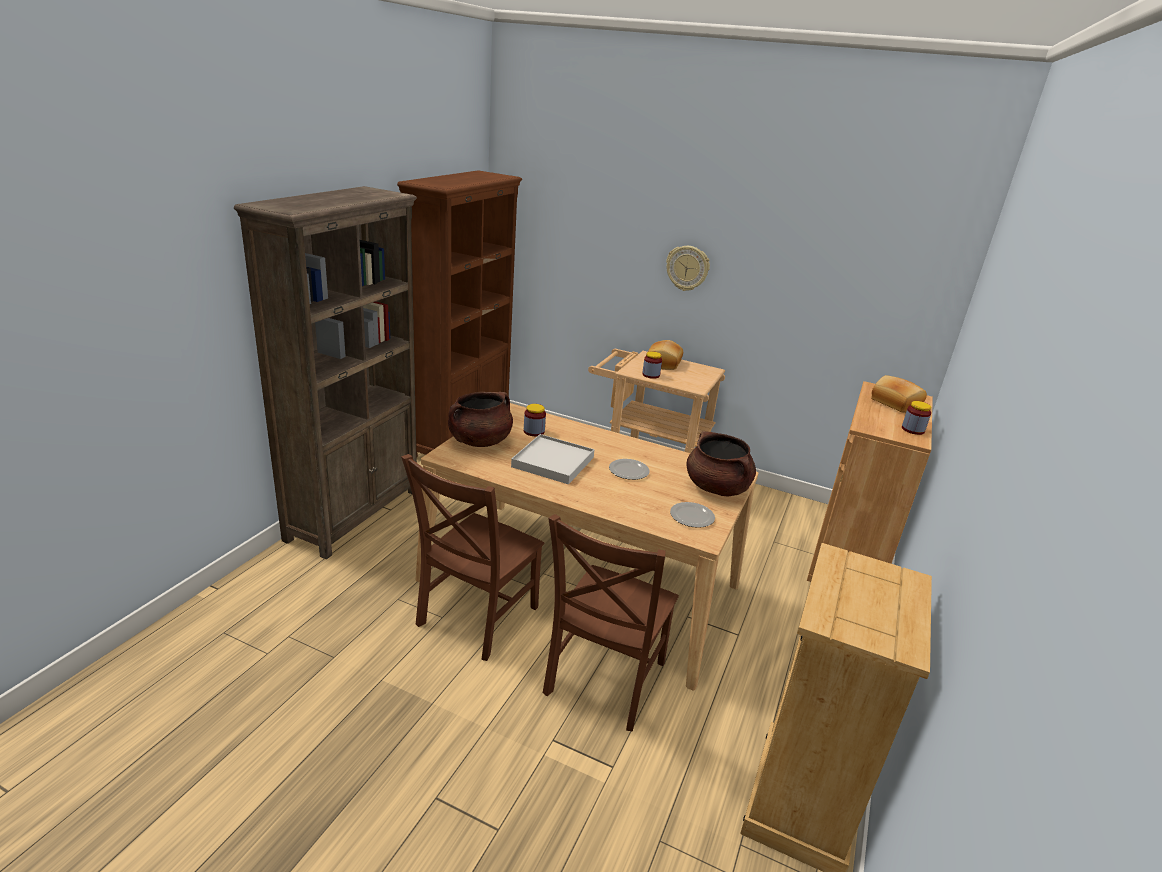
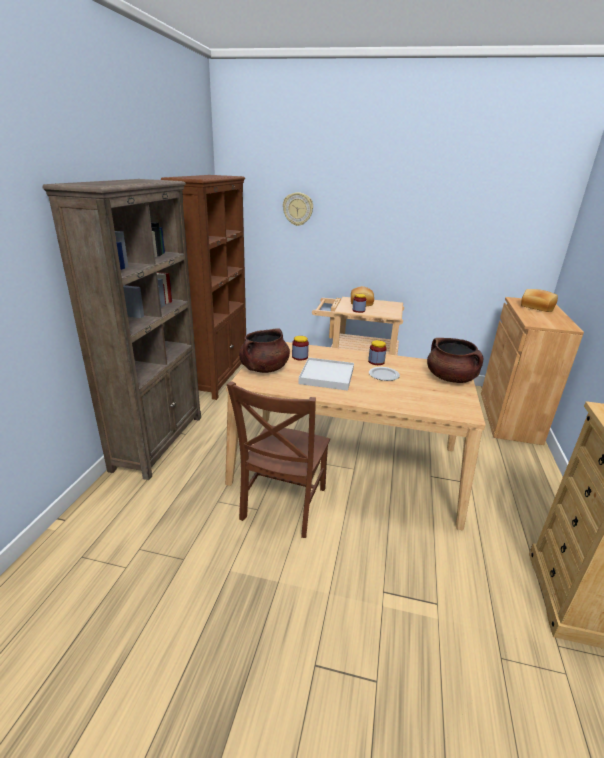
camera: 10 degrees left, 0 degrees up
brown chair [543,514,679,732] -> none
wall clock [666,246,710,291] -> wall clock moved to [283,192,313,226]
plate [670,502,715,528] -> none
jar [902,401,931,435] -> jar moved to [368,340,387,365]

